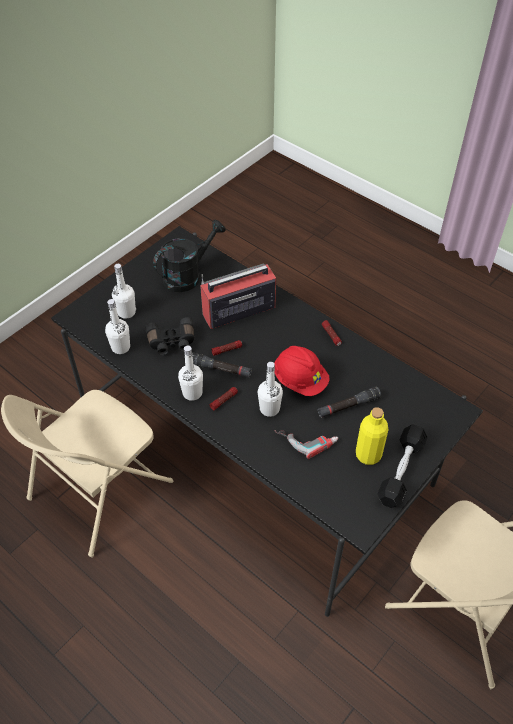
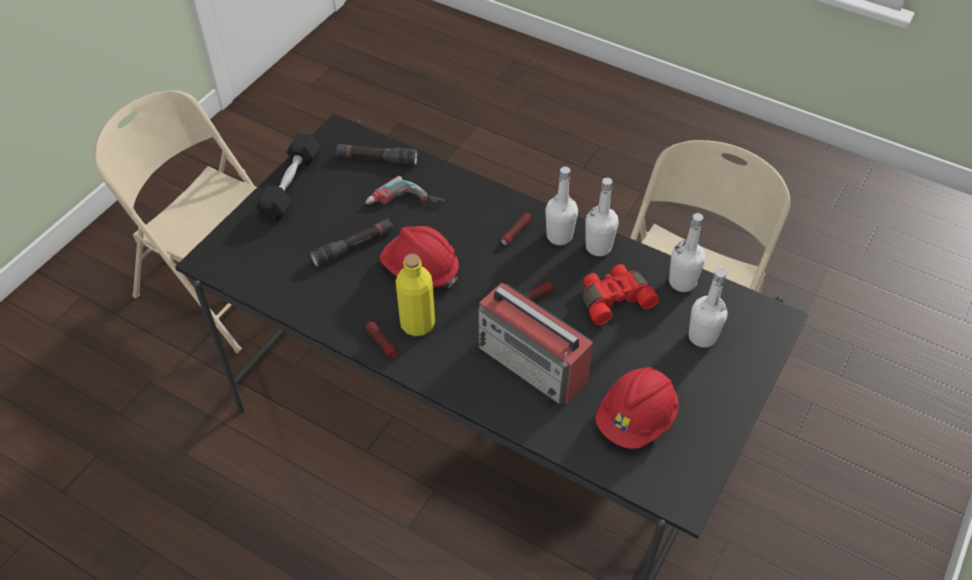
camera: 170 degrees right, 0 degrees up
black binoculars [145,317,194,355] -> red binoculars [582,264,659,325]
black watering can [153,220,226,292] -> red hard hat [595,367,678,449]
black flashlight [192,352,252,378] -> black flashlight moved to [336,144,417,165]
radio [200,264,276,329] -> radio turned 75 degrees clockwise [478,283,593,405]
white bottle [258,362,283,417] -> white bottle moved to [585,177,619,256]
yellow bottle [356,407,388,465] -> yellow bottle moved to [395,254,435,336]

